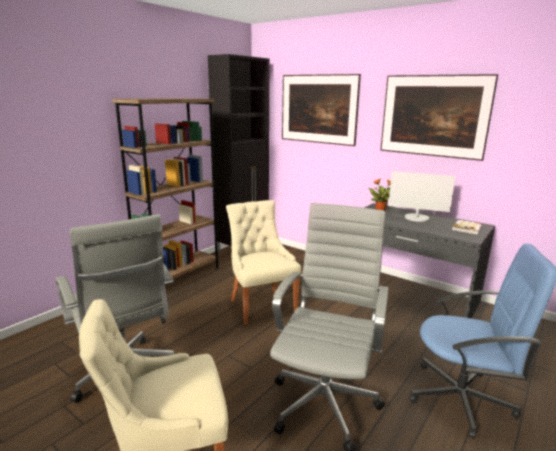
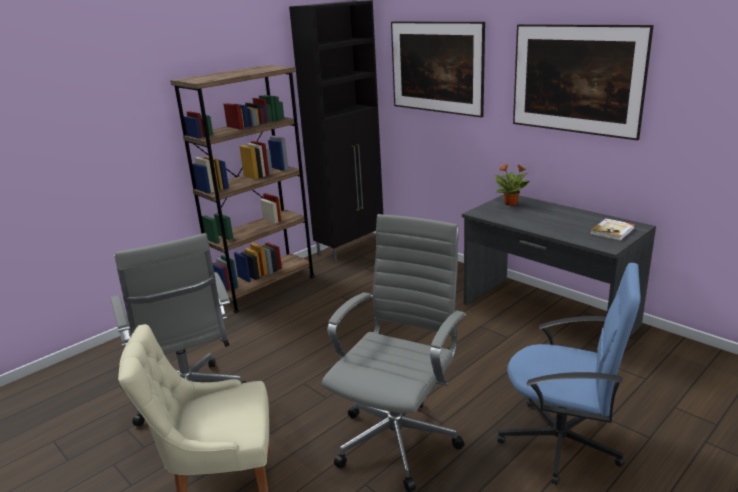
camera: 10 degrees right, 5 degrees up
beige chair [226,200,301,325] -> none
monitor [388,171,456,222] -> none

